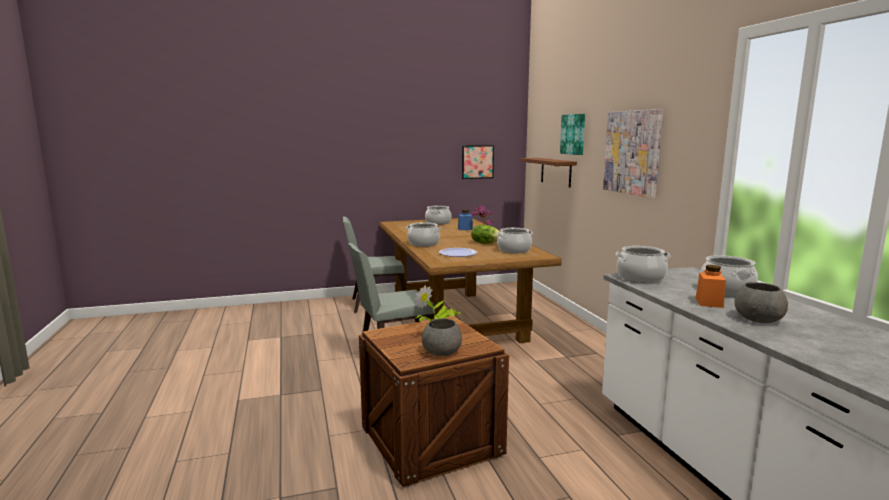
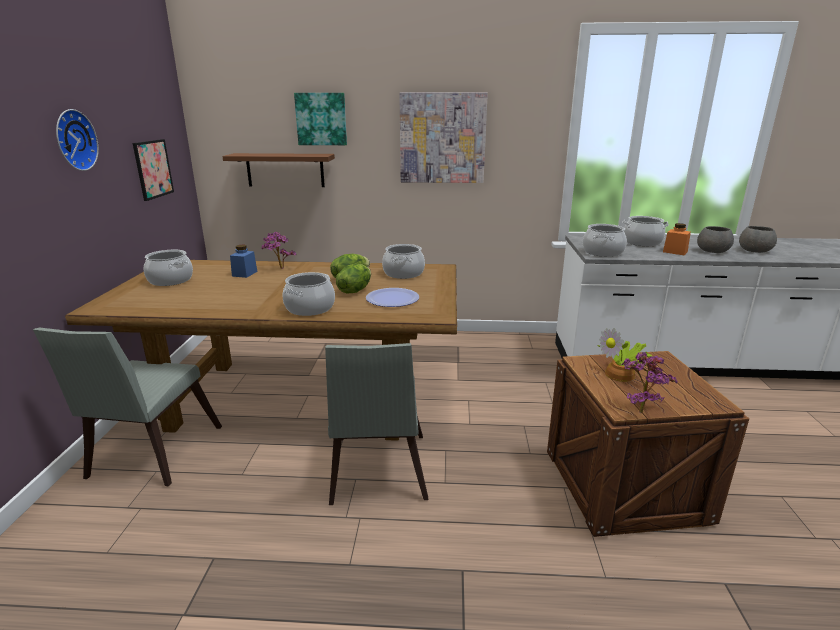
camera: 70 degrees left, 10 degrees up
grey bowl [422,318,462,356] -> grey bowl moved to [739,226,777,253]
none -> wall clock [56,109,99,171]
none -> lettuce [336,264,371,293]
none -> potted plant [621,352,678,413]

